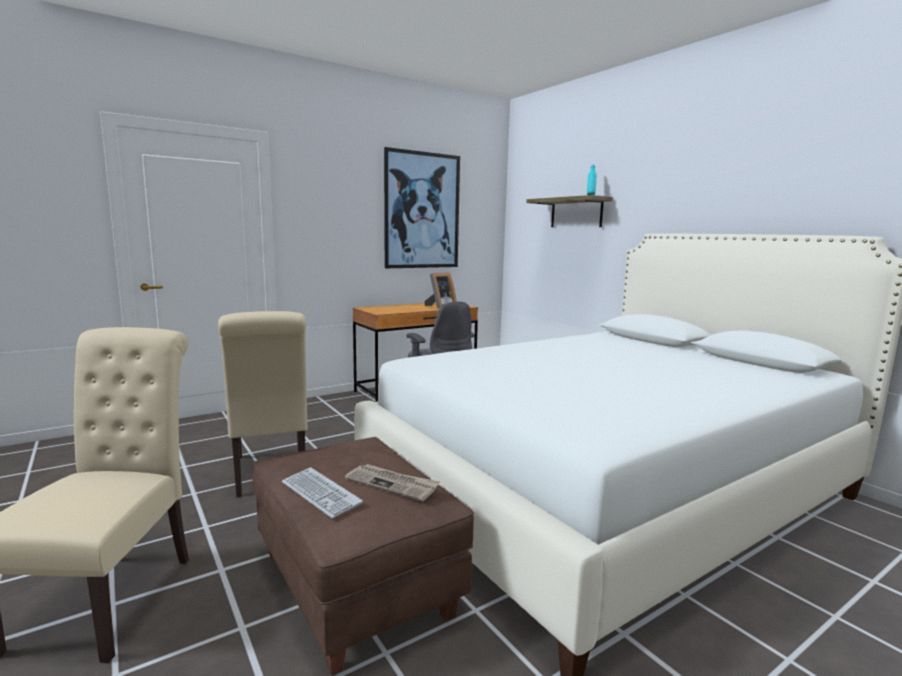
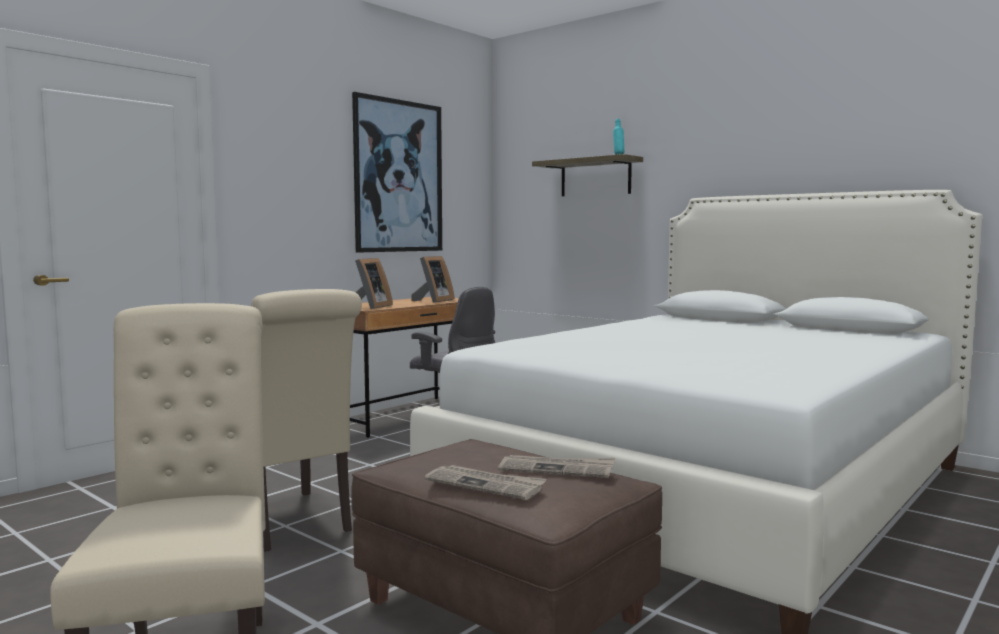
camera: 15 degrees left, 5 degrees down
keyboard [282,467,363,519] -> newspaper [425,465,547,500]
none -> picture frame [355,258,393,309]

